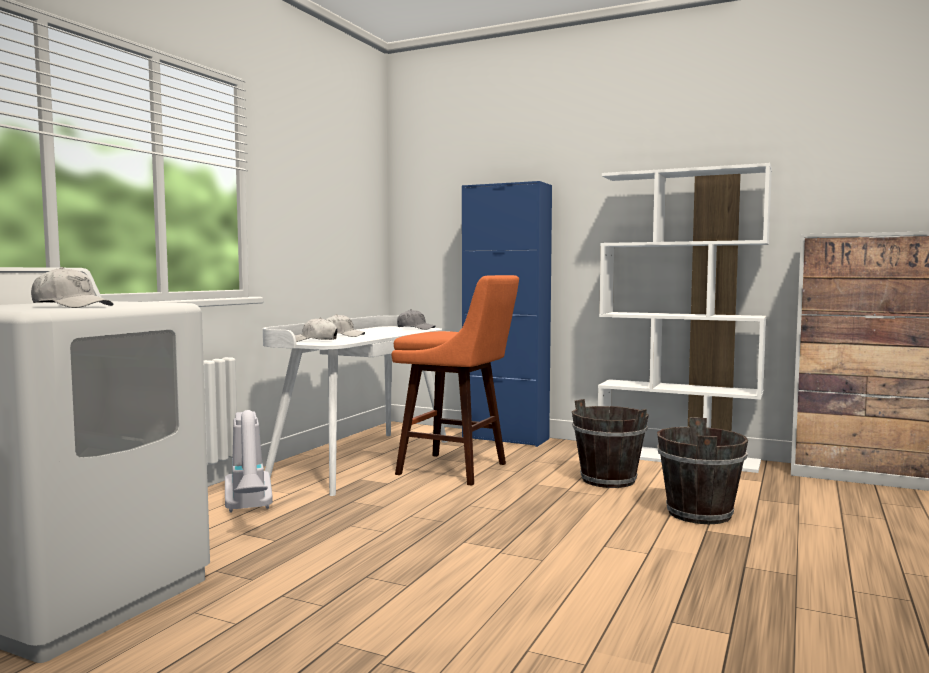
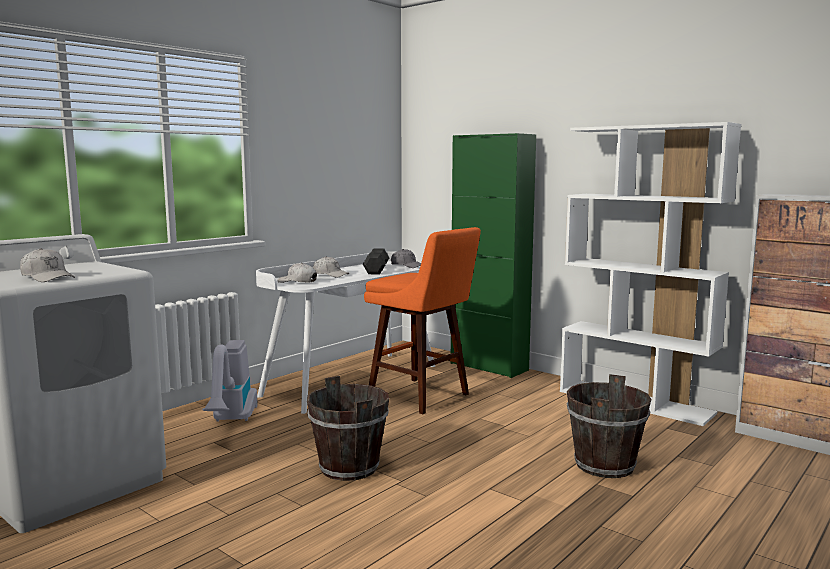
camera: 15 degrees right, 5 degrees up
blue cabinet [462,181,552,447] -> green cabinet [450,133,536,378]
brown bucket [572,399,649,488] -> brown bucket moved to [307,376,389,481]
none -> black dumbbell [363,248,389,274]

